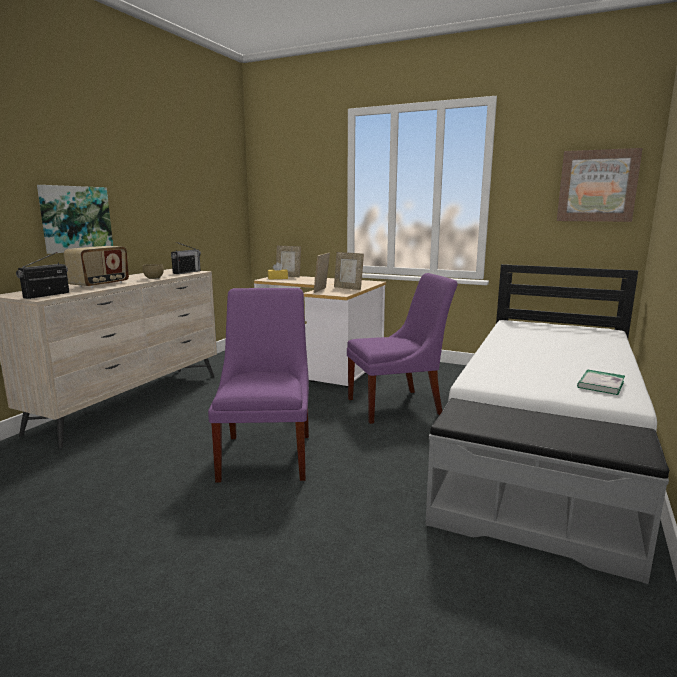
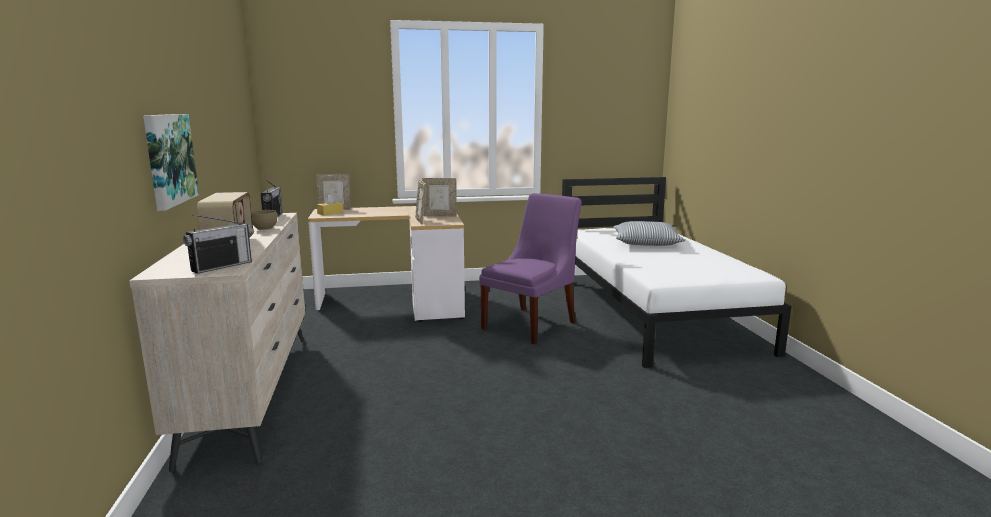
camera: 35 degrees left, 0 degrees up
radio [16,252,69,299] -> radio turned 135 degrees counterclockwise [183,214,252,274]
purple chair [208,288,309,482] -> none
grey bench [425,398,669,584] -> none
picture [557,148,643,222] -> none
book [577,369,625,395] -> none
none -> pillow [614,221,686,246]

